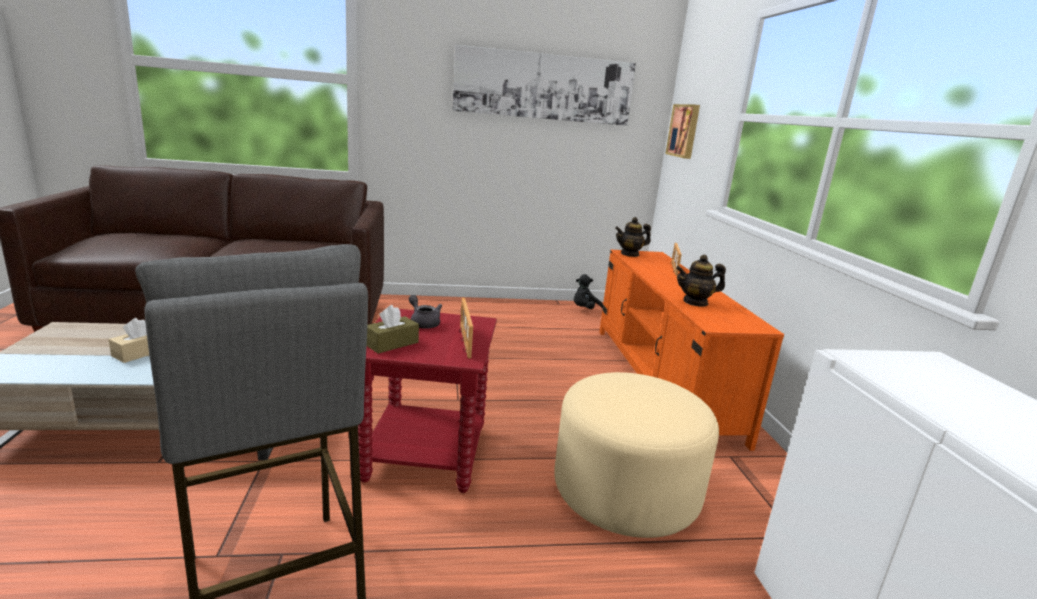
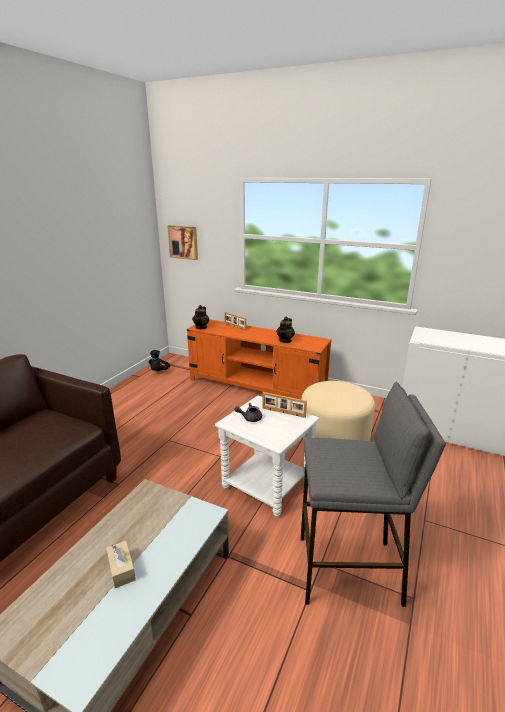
camera: 55 degrees left, 5 degrees up
red side table [358,309,497,493] -> white side table [215,395,319,517]
brown tissue box [367,305,419,353] -> none
picture [452,45,636,126] -> none

